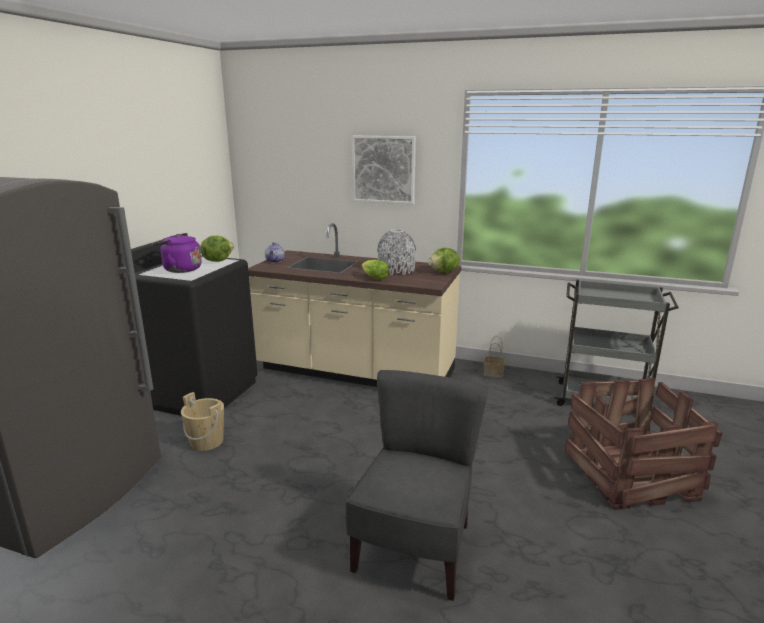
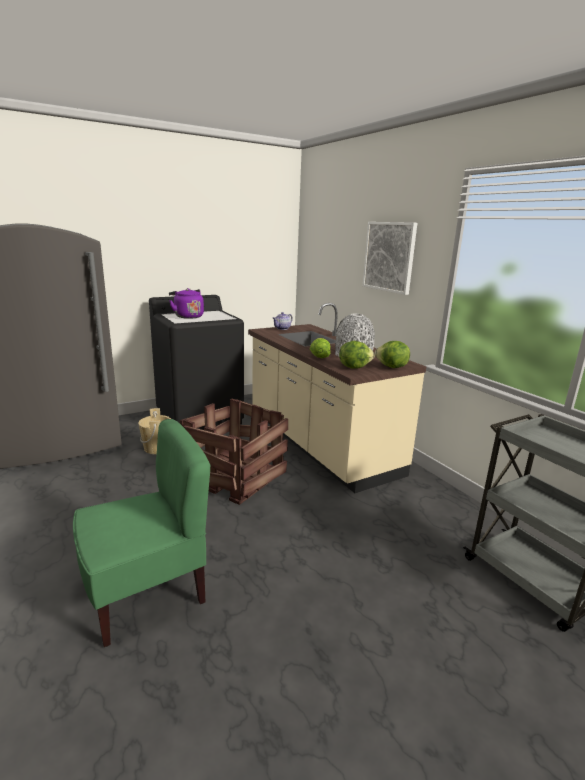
camera: 40 degrees right, 0 degrees up
lettuce [200,236,234,262] -> lettuce moved to [339,341,374,369]
grey chair [346,370,488,601] -> green chair [73,419,210,647]
basket [484,336,505,378] -> none
crate [565,378,722,510] -> crate moved to [180,399,288,505]

